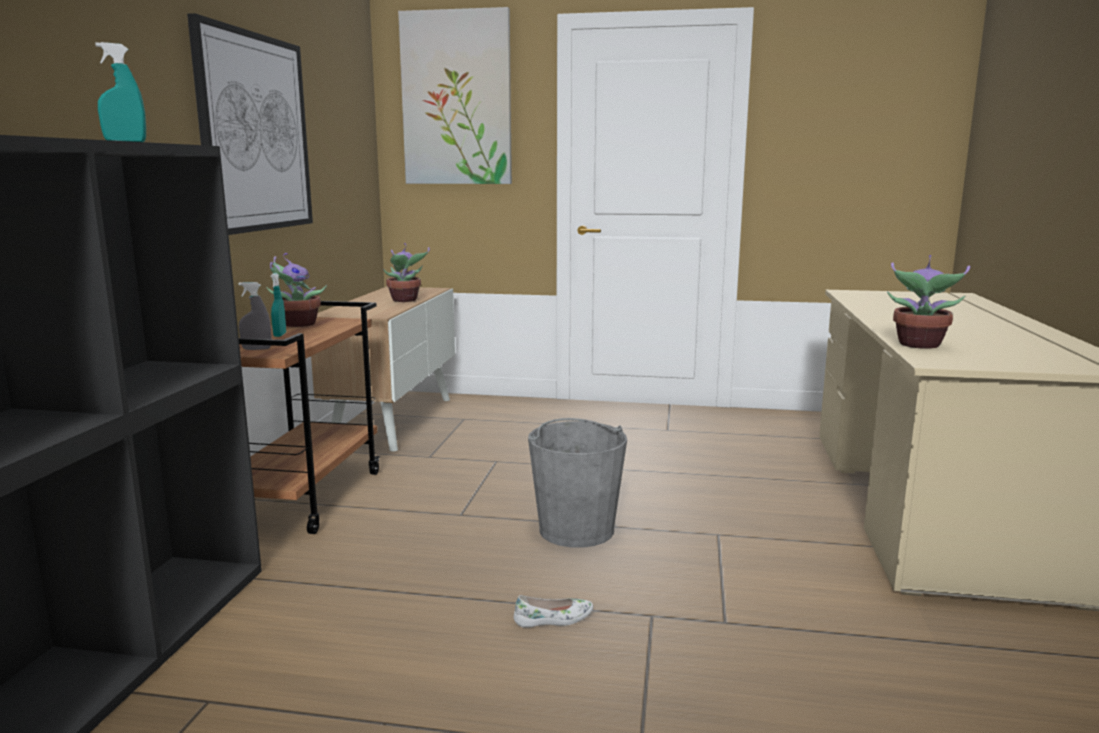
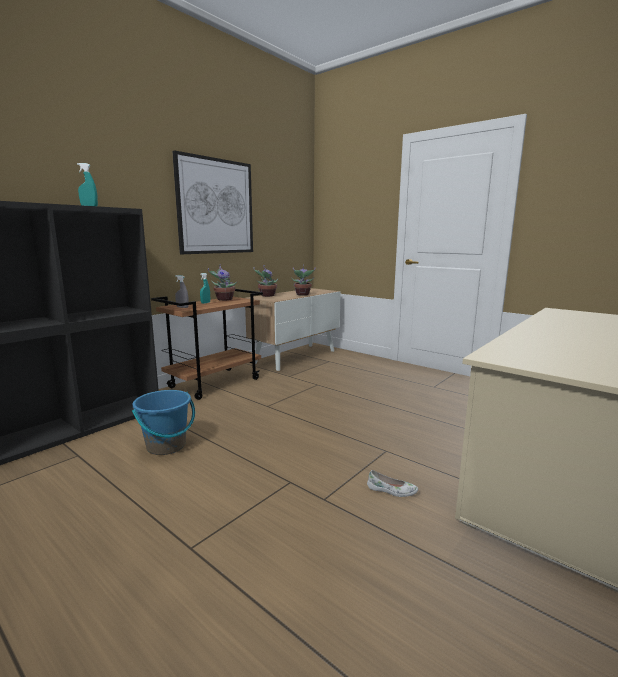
camera: 30 degrees right, 0 degrees up
picture [398,7,512,184] -> none
white shoe [513,595,593,628] -> white shoe moved to [367,470,418,497]
grey bucket [528,418,627,548] -> none
potted plant [887,255,970,349] -> potted plant moved to [254,265,278,297]
none -> blue bucket [132,390,195,455]

